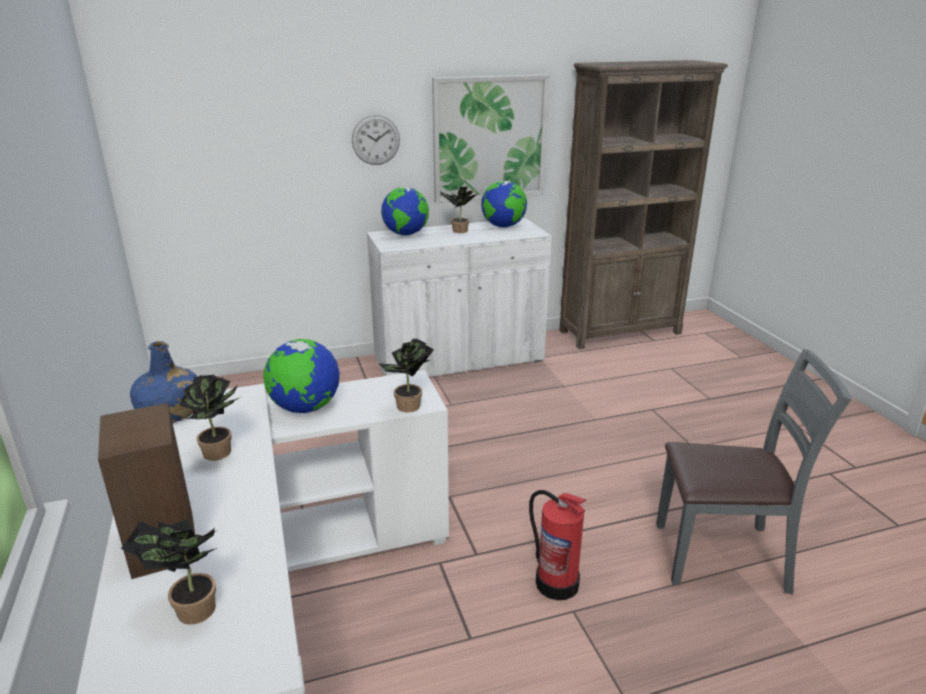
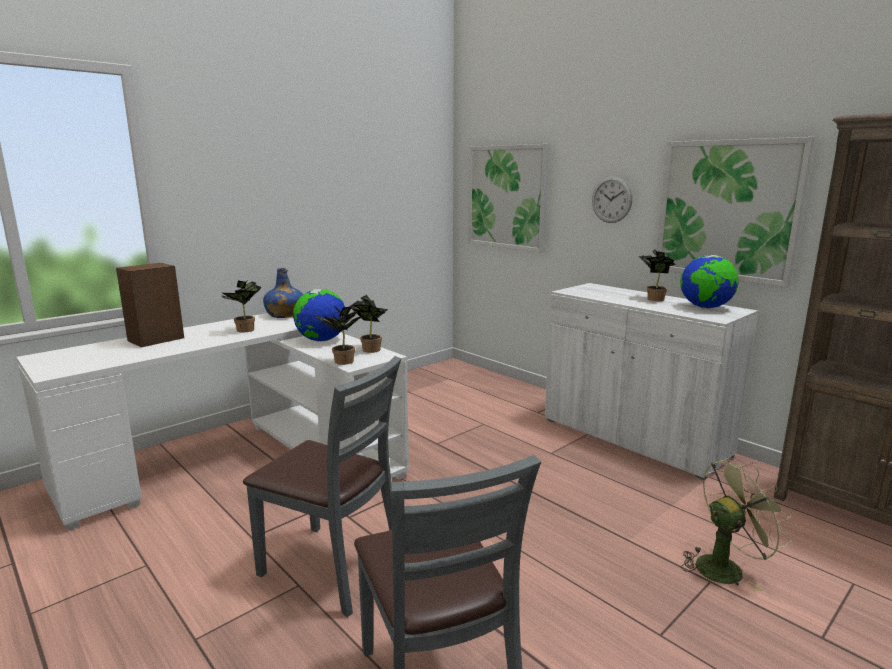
camera: 65 degrees right, 10 degrees down
potted plant [121,519,218,625] -> potted plant moved to [349,295,388,353]
globe [381,187,429,235] -> none
fire extinguisher [529,490,586,600] -> grey chair [243,356,401,617]
none -> picture [468,144,549,253]
none -> green fan [681,458,792,592]

